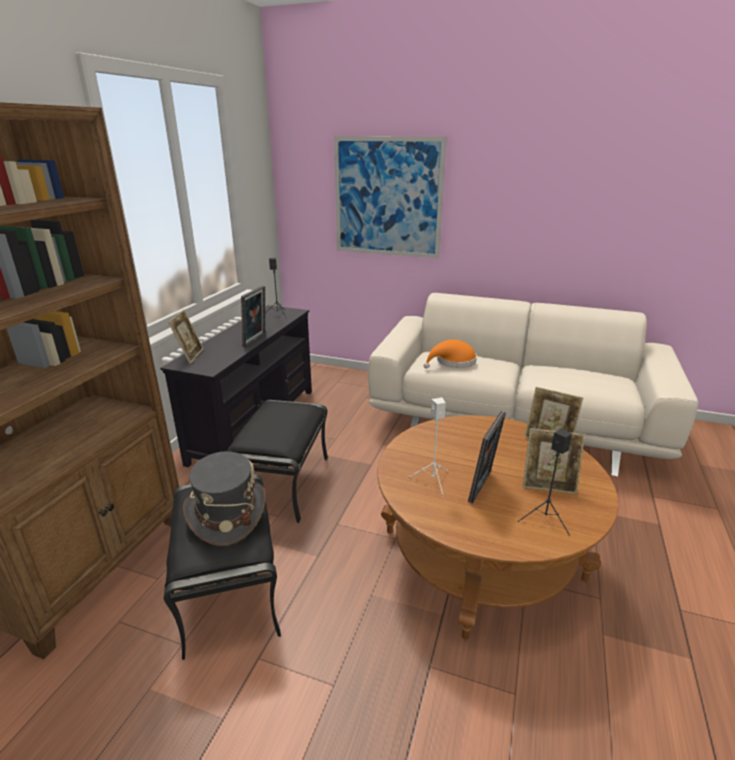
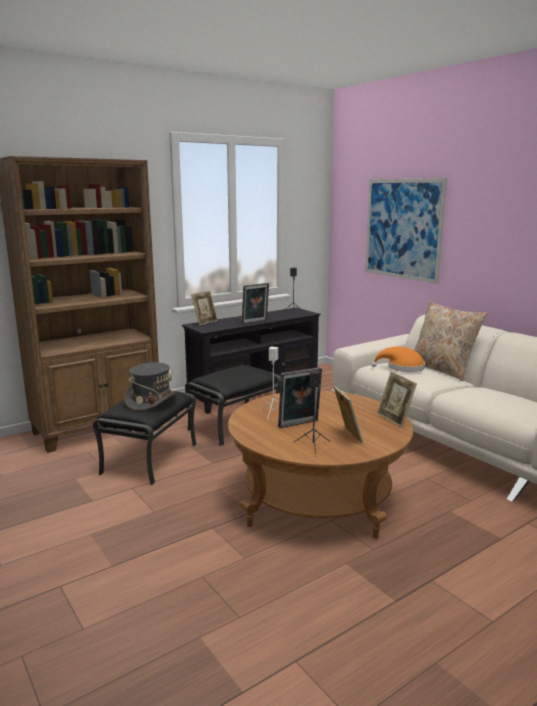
camera: 35 degrees right, 10 degrees down
picture frame [523,428,585,494] -> picture frame turned 150 degrees counterclockwise [334,386,363,444]
none -> beige pillow [414,301,488,381]

